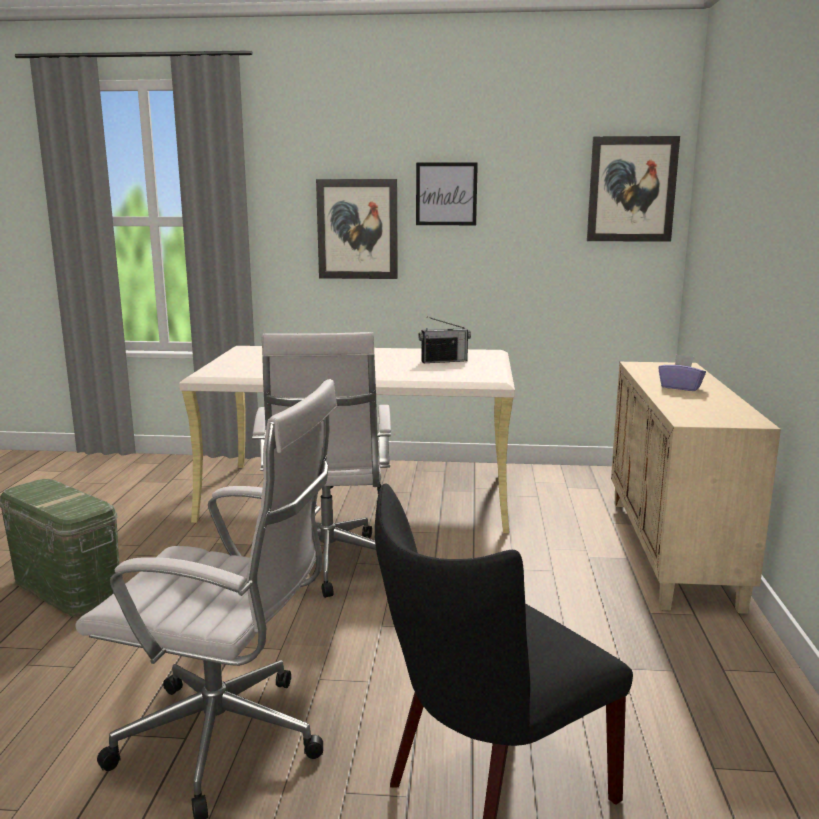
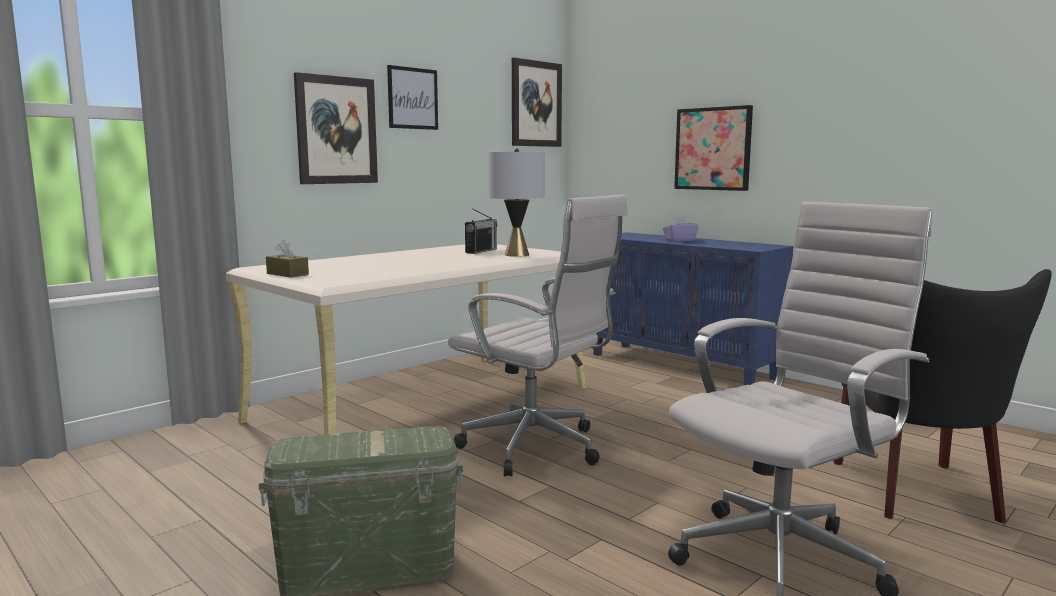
camera: 50 degrees left, 5 degrees down
beige cabinet [611,362,781,614] -> blue cabinet [593,232,794,385]
none -> brown tissue box [266,240,309,278]
none -> grey table lamp [488,148,545,257]
none -> picture [674,105,753,191]

